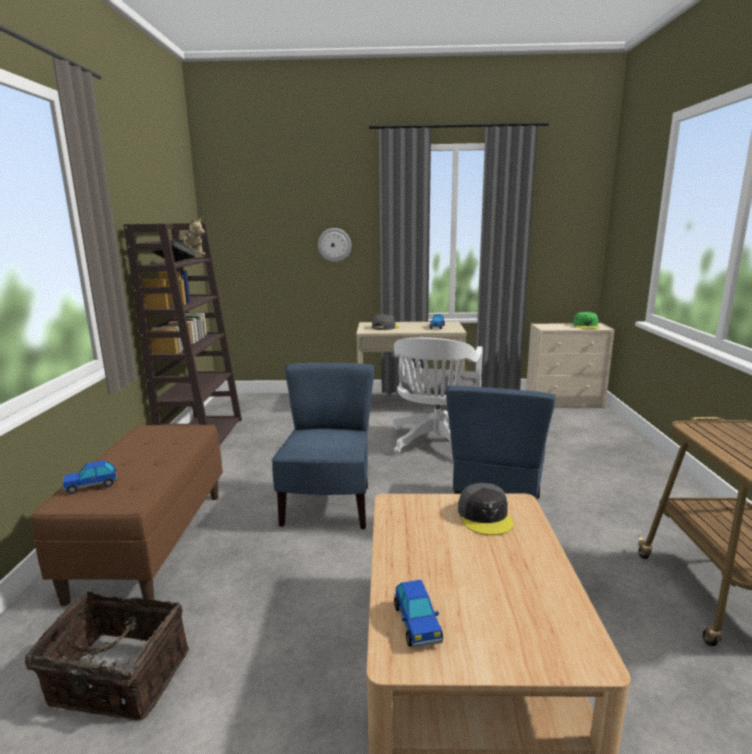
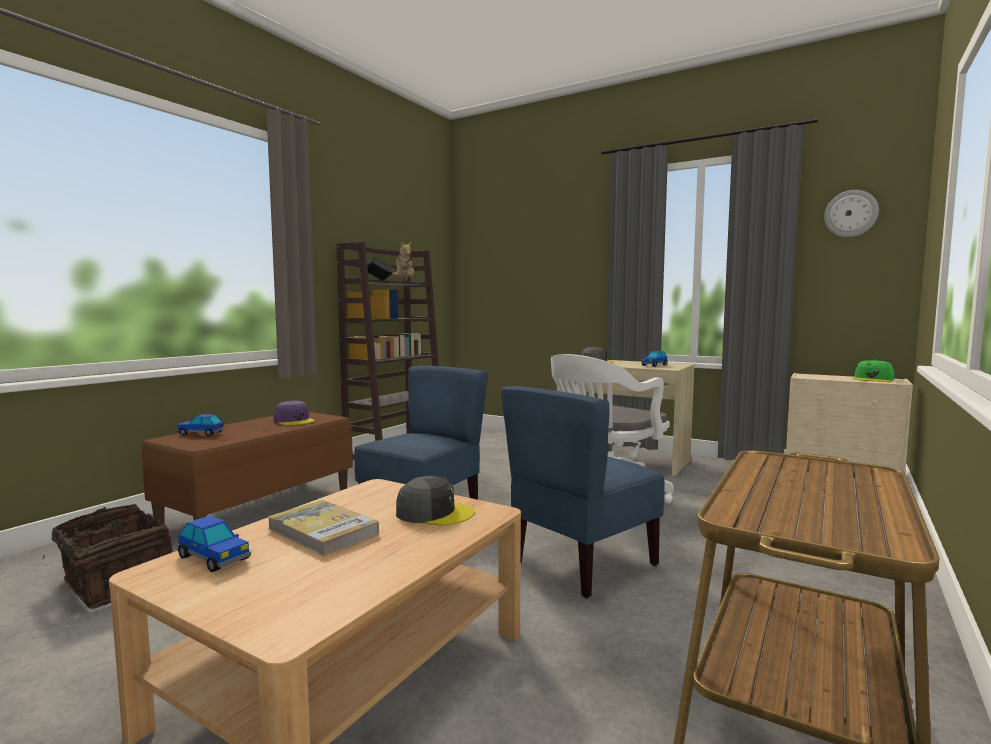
camera: 30 degrees right, 10 degrees down
wall clock [318,228,351,262] -> wall clock moved to [824,190,879,237]
toy car [394,580,443,648] -> toy car turned 75 degrees counterclockwise [178,515,251,572]
grey cap [458,483,514,535] -> grey cap turned 105 degrees counterclockwise [396,476,475,525]
none -> book [268,500,379,556]
none -> purple cap [274,401,315,425]

